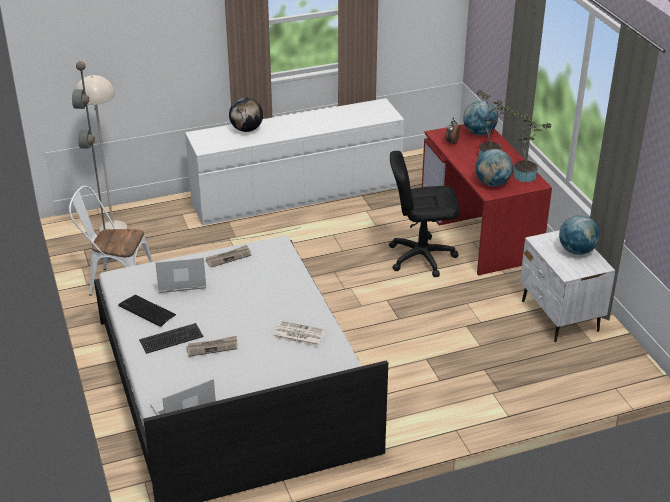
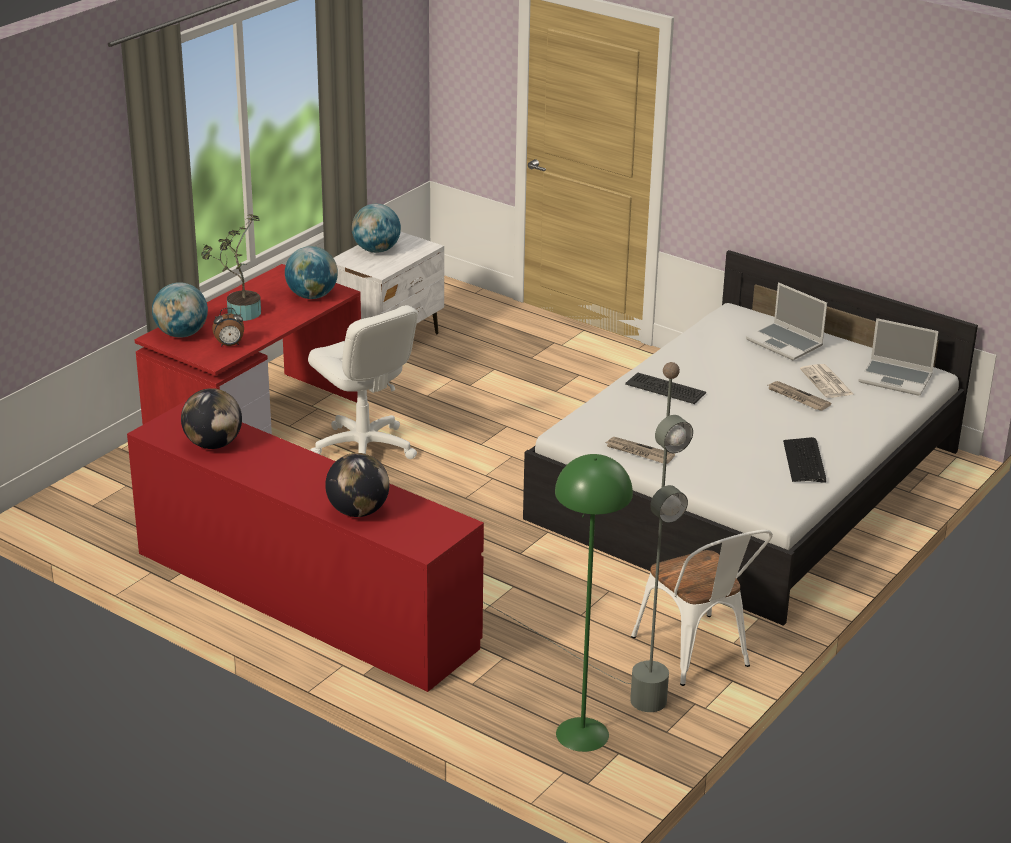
camera: 125 degrees left, 5 degrees down
beige floor lamp [75,75,127,232] -> green floor lamp [555,454,633,752]
keyboard [139,323,204,354] -> keyboard moved to [625,373,706,404]
laptop [155,257,206,293] -> laptop moved to [746,282,827,360]
white dresser [185,98,404,226] -> red dresser [127,400,484,692]
newspaper [273,321,325,347] -> newspaper moved to [800,364,853,398]
black office chair [389,151,460,277] -> white office chair [308,305,418,459]
potted plant [511,110,552,182] -> none
none -> globe [181,388,242,449]

